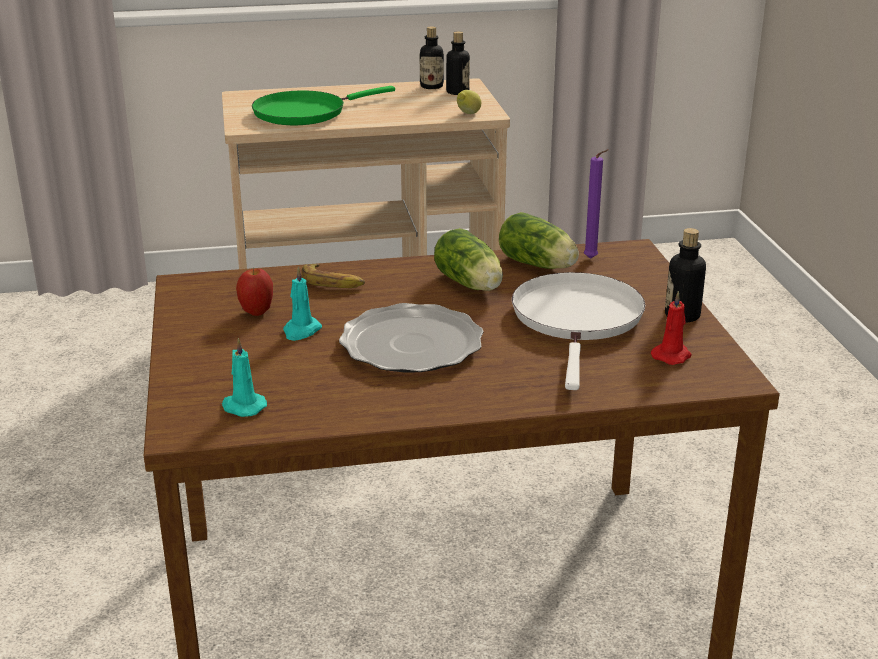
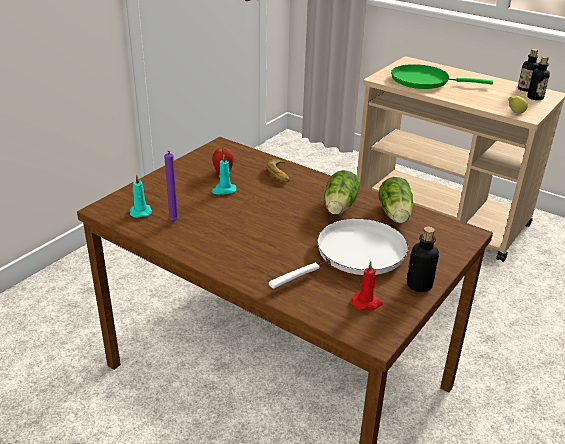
camera: 45 degrees right, 5 degrees up
plate [339,303,484,373] -> none
purple candle [584,149,609,259] -> purple candle moved to [164,151,179,222]

